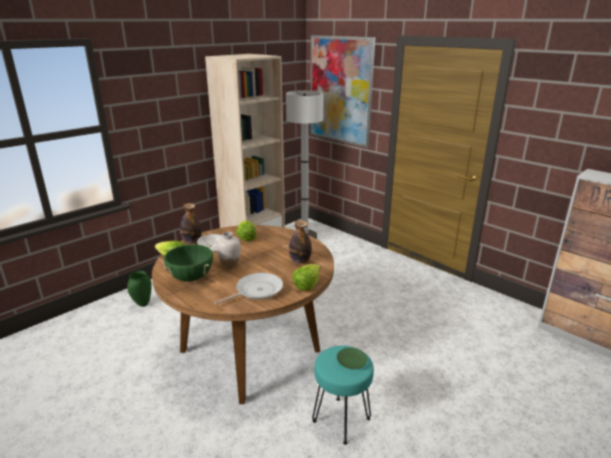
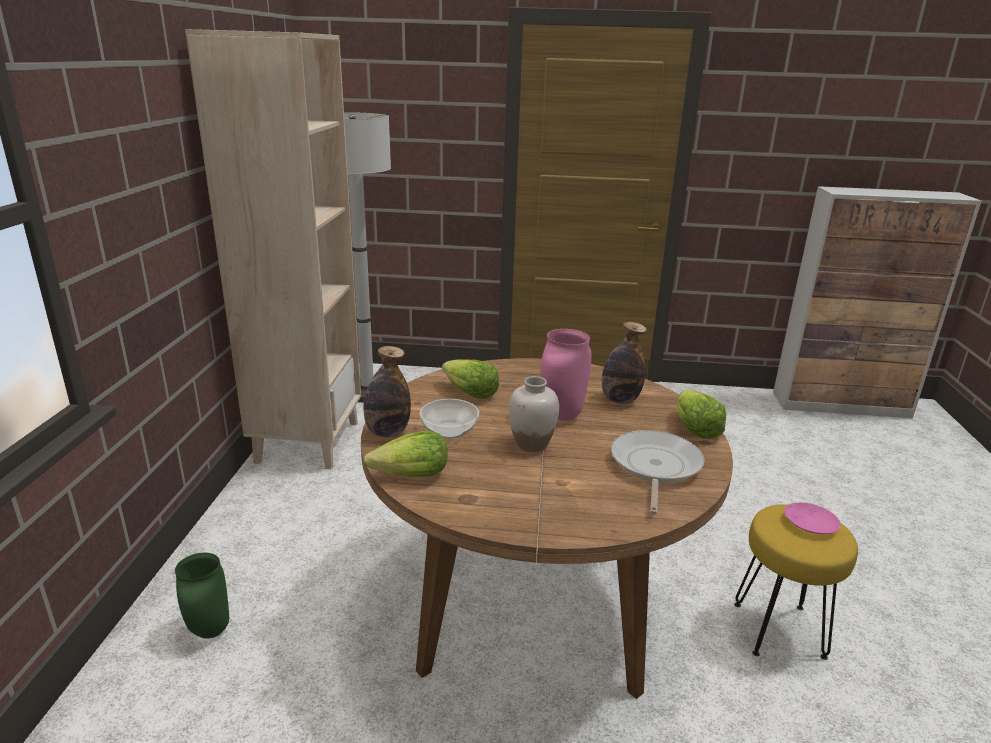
camera: 40 degrees left, 0 degrees up
green cooking pot [163,244,213,282] -> none
picture [310,35,375,148] -> none
turquoise stool [312,346,374,445] -> yellow stool [734,504,858,660]
green plate [337,348,367,369] -> pink plate [784,502,841,534]
none -> pink vase [541,329,591,421]

